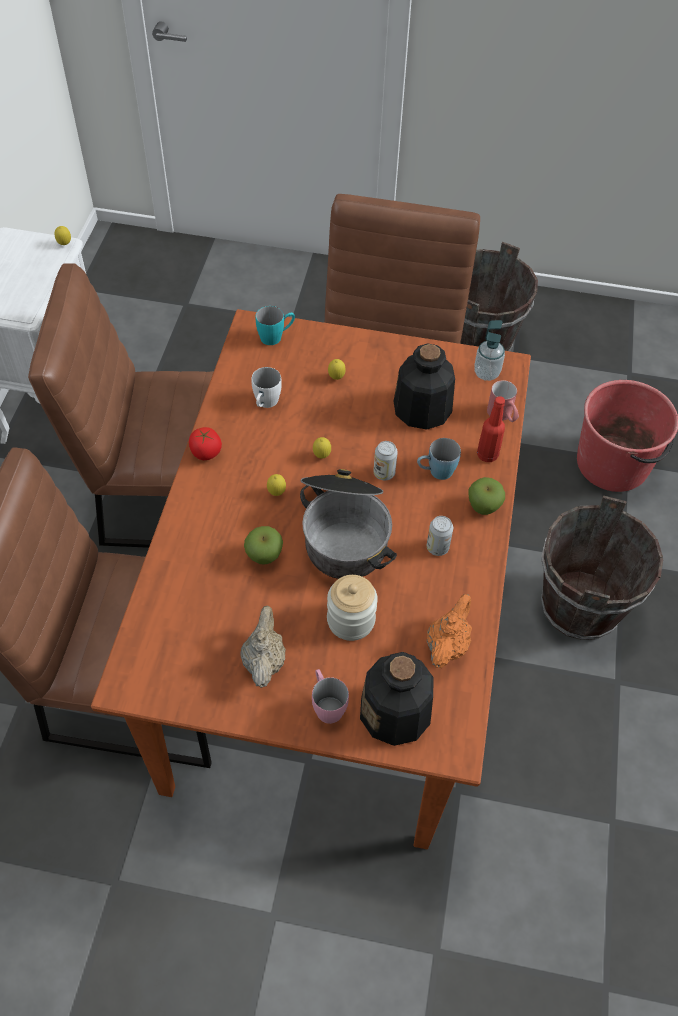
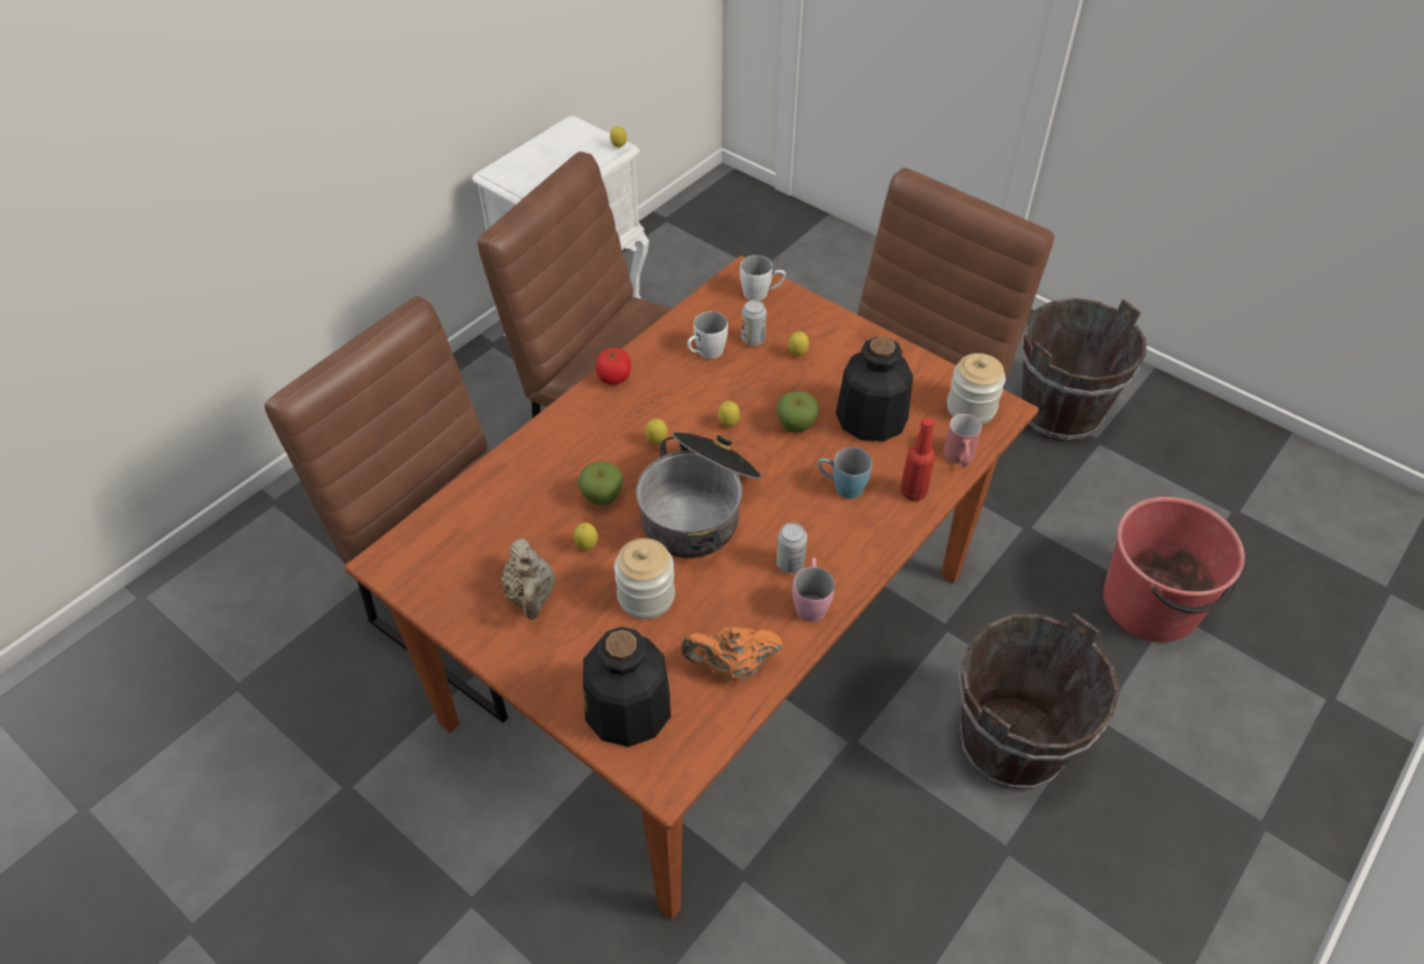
camera: 30 degrees right, 5 degrees down
beige teapot [240,605,286,688] -> beige teapot turned 135 degrees clockwise [501,539,555,620]
turquoise mug [255,306,295,345] -> white mug [740,255,786,300]
pink mug [312,669,349,724] -> pink mug moved to [792,558,835,622]
can [374,441,398,480] -> can moved to [742,300,767,346]
orange teapot [427,594,472,668] -> orange teapot turned 150 degrees counterclockwise [681,627,782,681]
apple [469,477,505,515] -> apple moved to [776,391,819,433]
soap dispenser [474,320,505,381] -> jar [947,353,1006,425]
none -> lemon [574,523,598,550]

